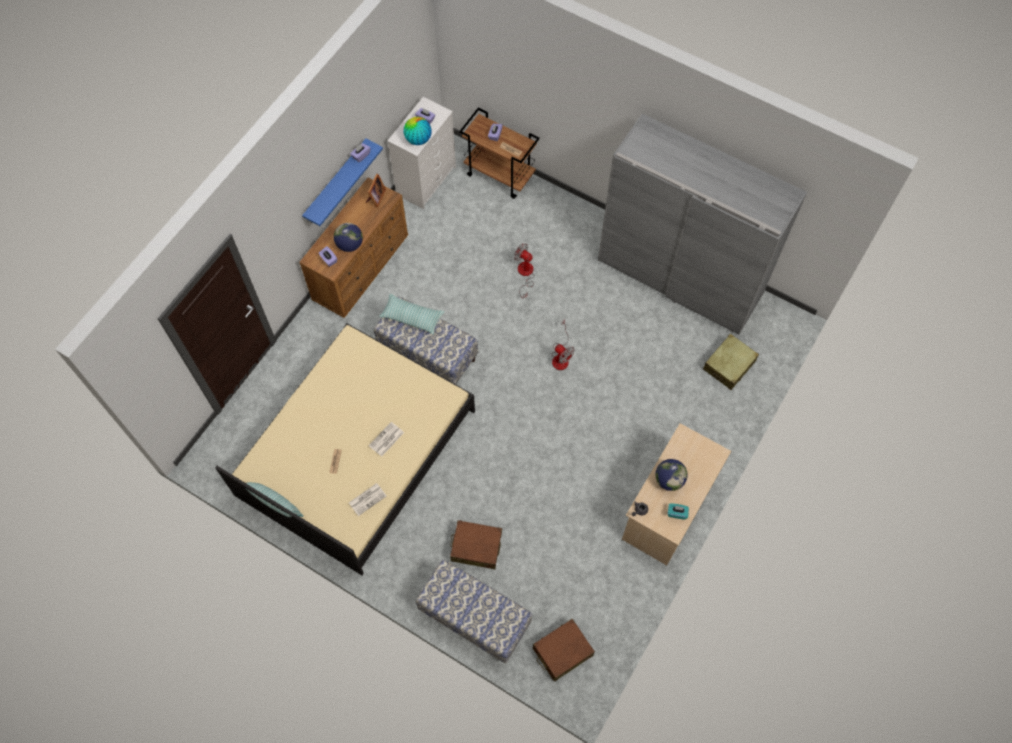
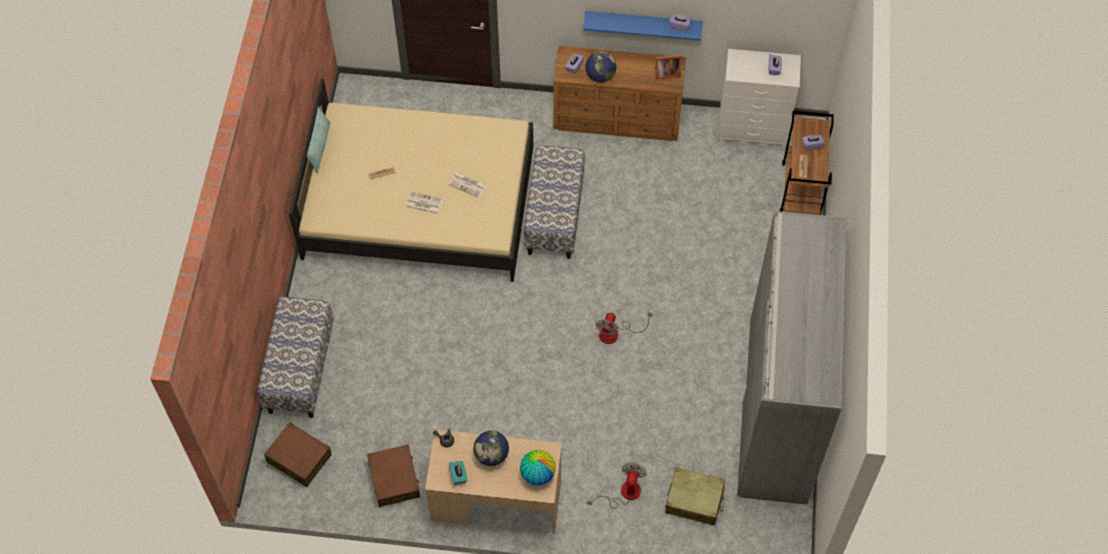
camera: 65 degrees right, 5 degrees down
newspaper [349,483,386,516] -> newspaper moved to [449,172,487,198]
pillow [379,294,444,335] -> none
globe [404,117,432,145] -> globe moved to [520,450,556,486]
brown suitcase [450,520,502,569] -> brown suitcase moved to [367,444,420,507]
fan [514,243,535,298] -> fan moved to [587,463,647,508]

